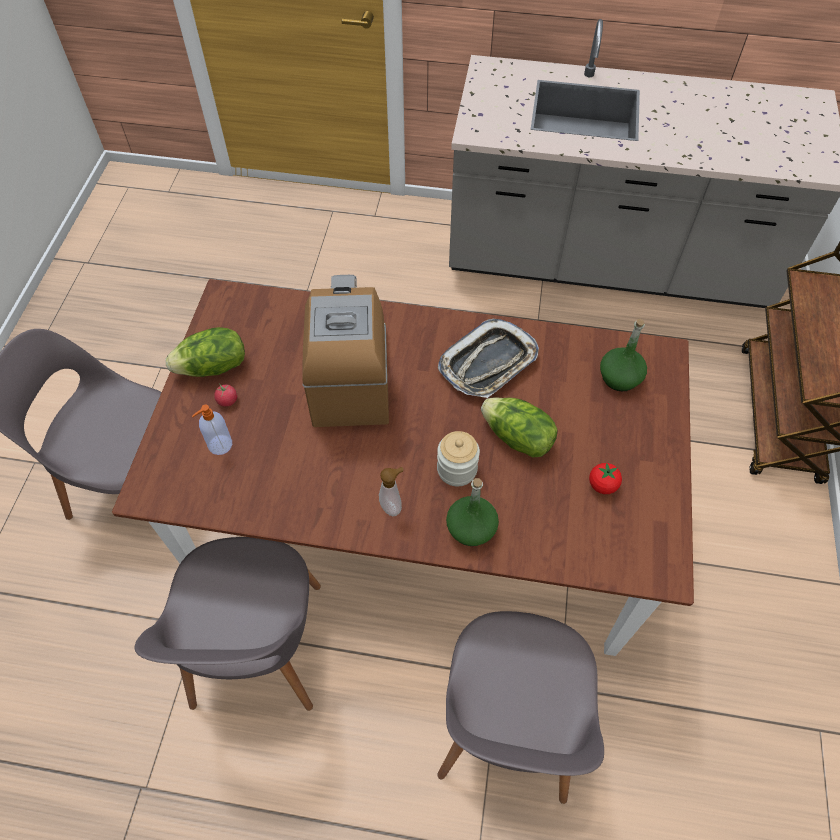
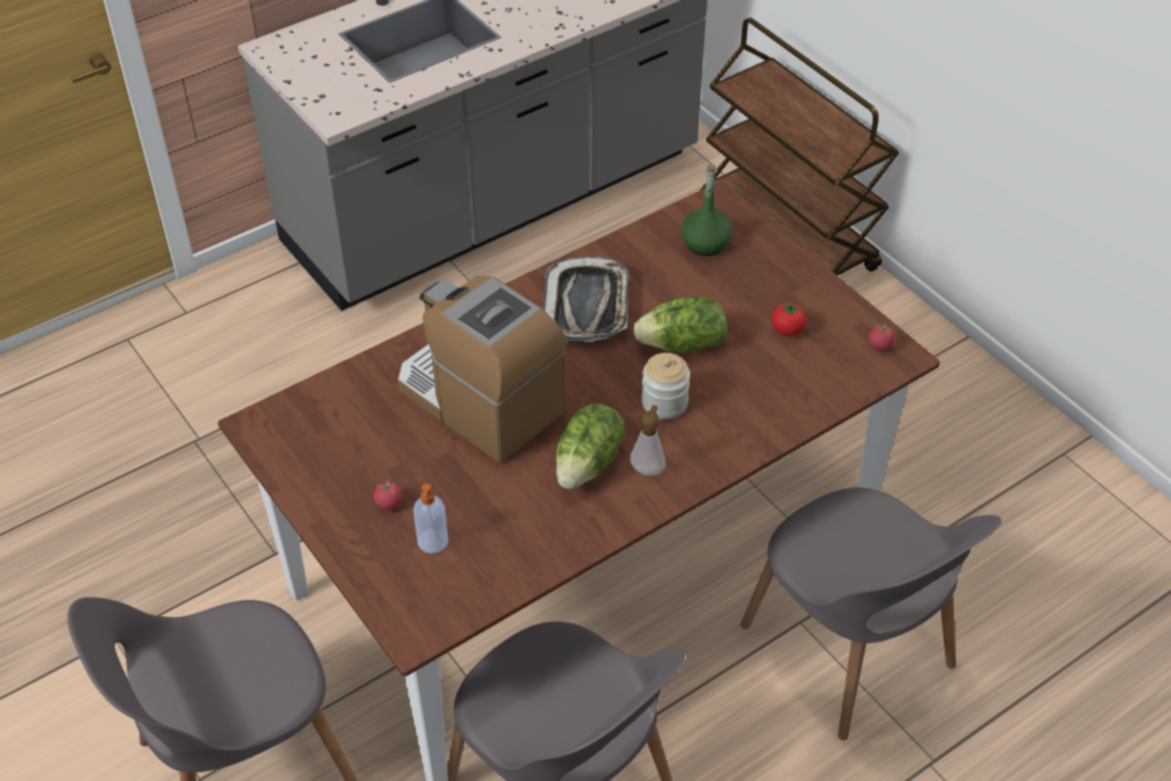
camera: 45 degrees left, 10 degrees down
lettuce [165,327,245,377] -> lettuce moved to [556,404,625,489]
green bottle [446,478,499,546] -> none
none -> tomato [868,323,895,351]

